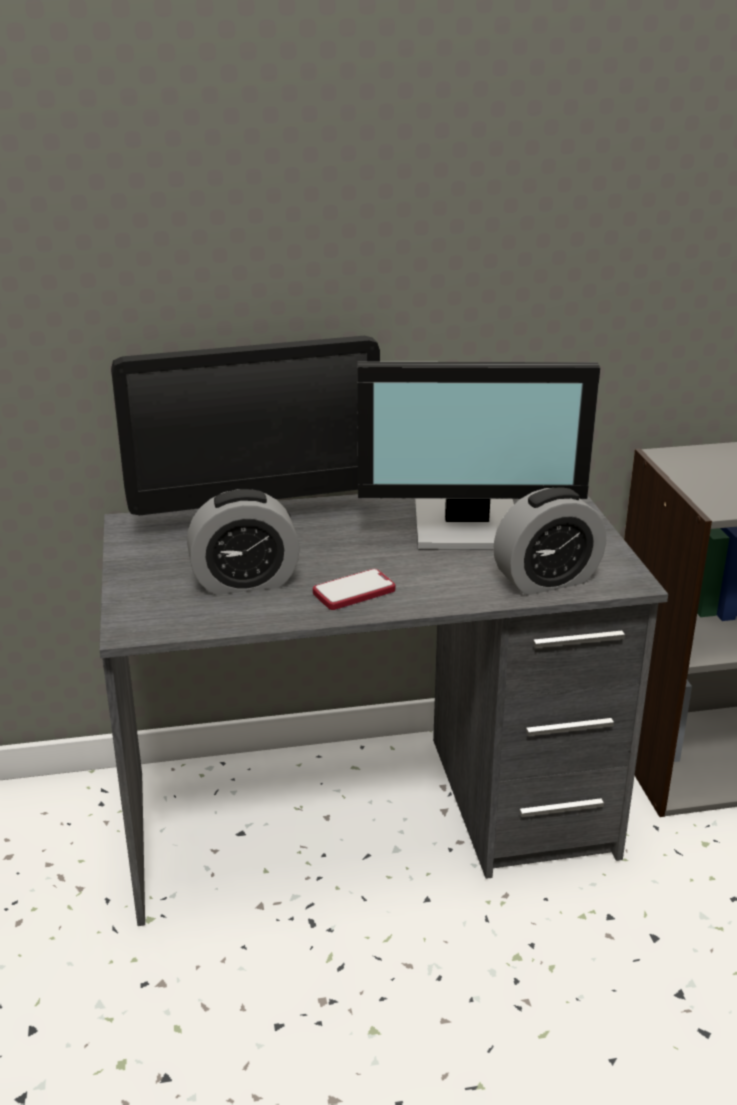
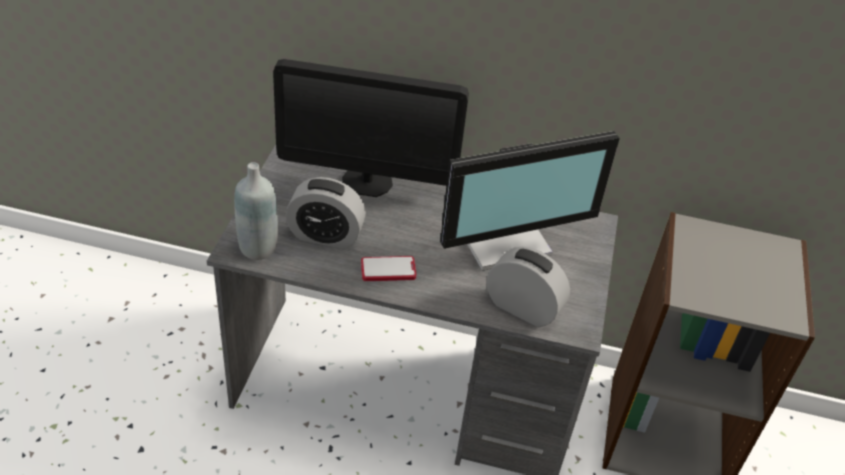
camera: 20 degrees right, 15 degrees up
monitor [357,362,600,550] -> monitor turned 45 degrees counterclockwise [440,131,620,271]
alarm clock [493,487,606,595] -> alarm clock turned 150 degrees counterclockwise [487,247,570,327]
none -> grey bottle [234,162,278,260]

